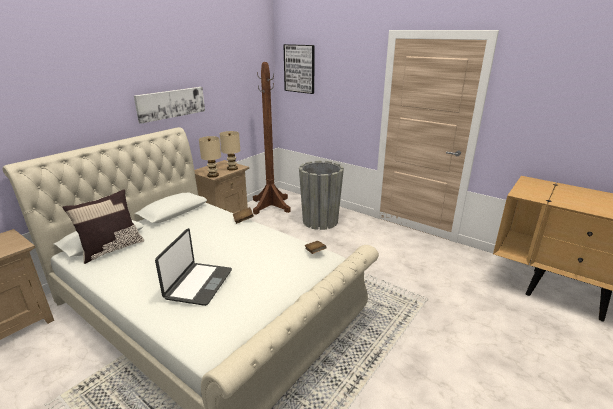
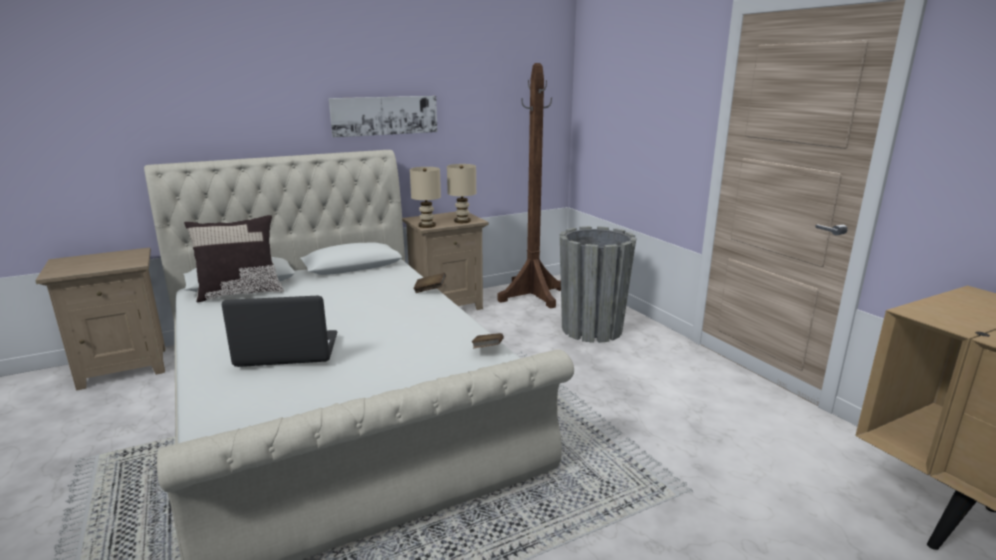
camera: 25 degrees right, 5 degrees down
laptop [155,228,232,306] -> laptop turned 135 degrees counterclockwise [222,296,337,367]
picture [283,44,315,94] -> none

